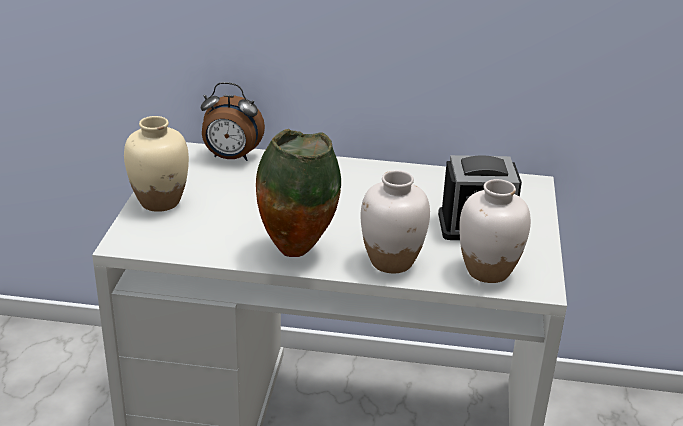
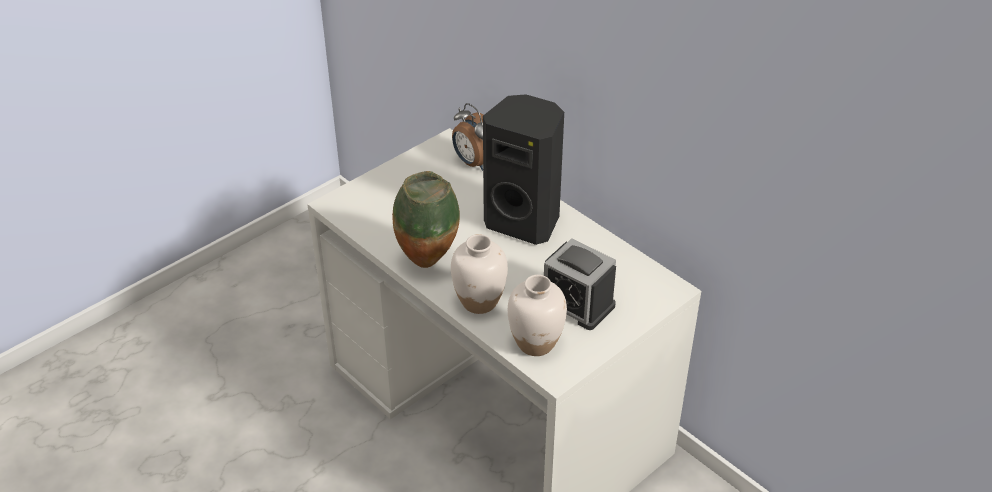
camera: 40 degrees right, 10 degrees up
beige vase [124,116,189,212] -> none
none -> black speaker [483,94,564,245]

